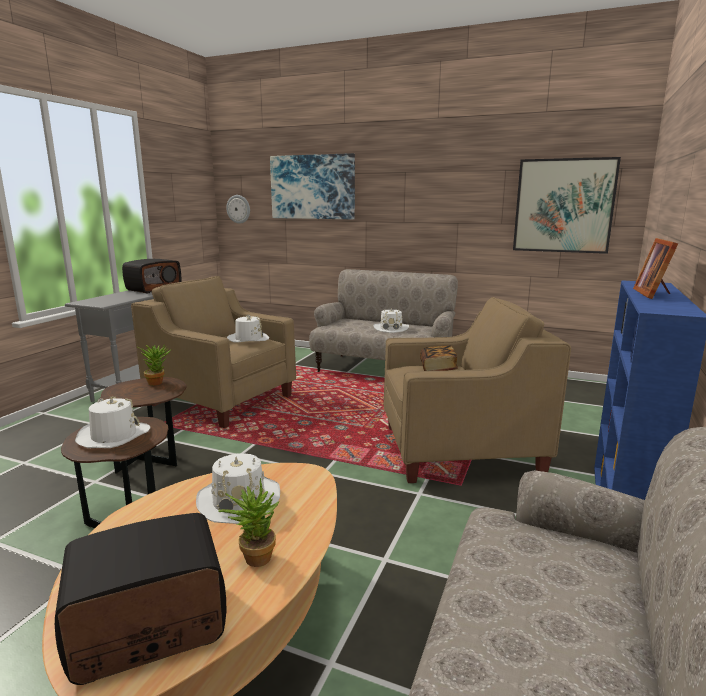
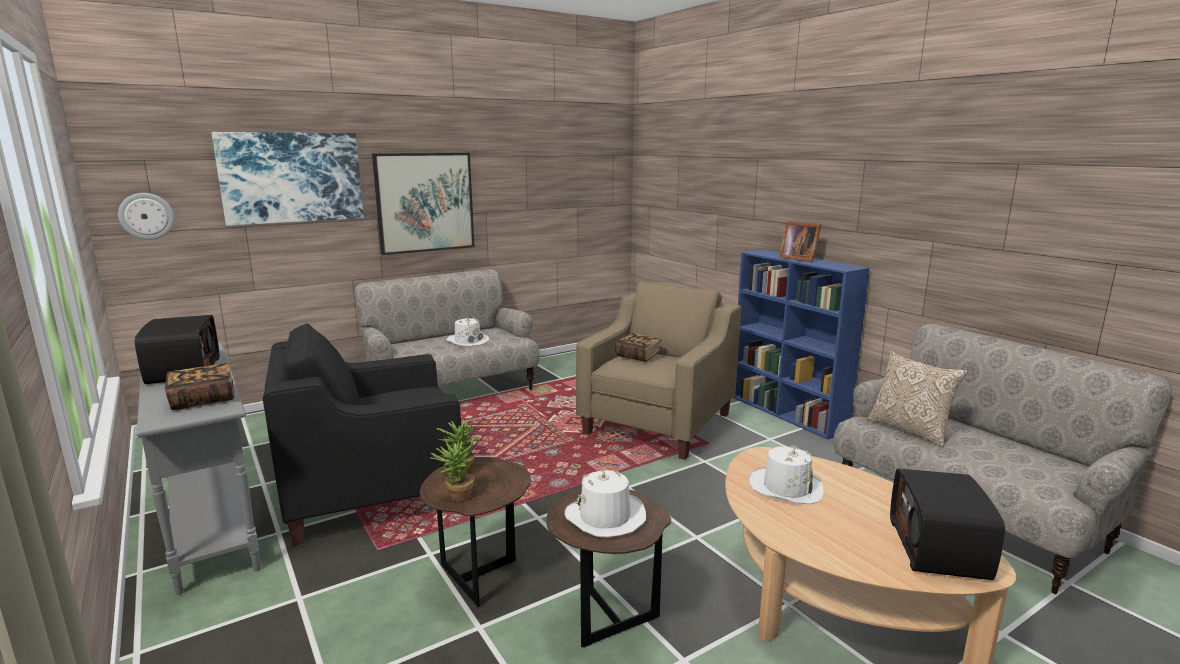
camera: 55 degrees left, 0 degrees up
beige armchair [131,276,296,428] -> black armchair [263,323,461,546]
potted plant [219,478,279,567] -> potted plant moved to [429,437,474,501]
white hat [227,314,269,343] -> none
picture [513,157,621,254] -> picture moved to [372,153,475,255]
none -> book [165,363,234,410]
none -> pillow [867,351,968,448]

